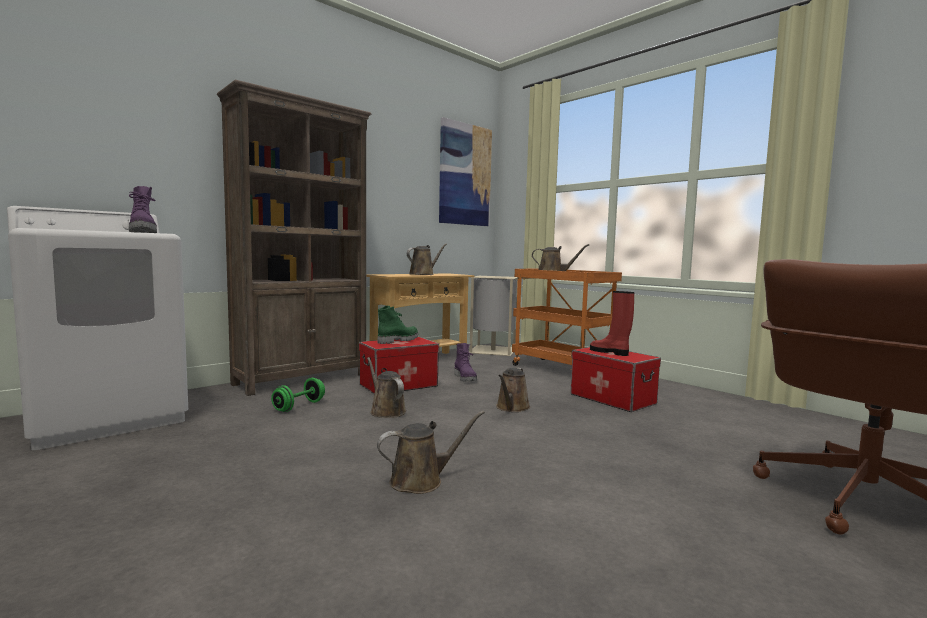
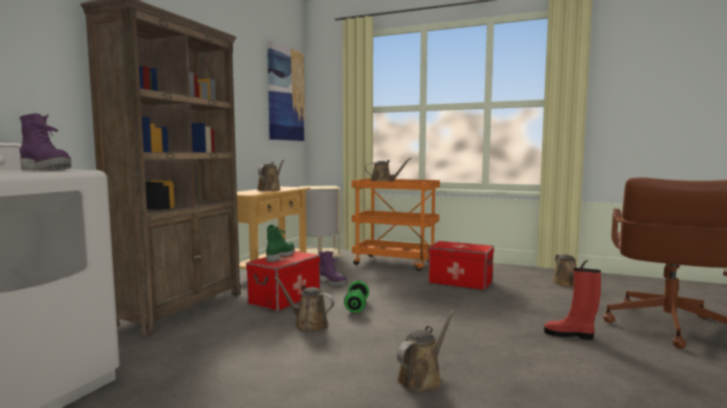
camera: 25 degrees left, 0 degrees up
green dumbbell [271,378,325,412] -> green dumbbell moved to [344,281,369,313]
brown watering can [496,368,531,412] -> brown watering can moved to [552,254,588,287]
red boot [590,291,634,356] -> red boot moved to [544,268,601,340]

